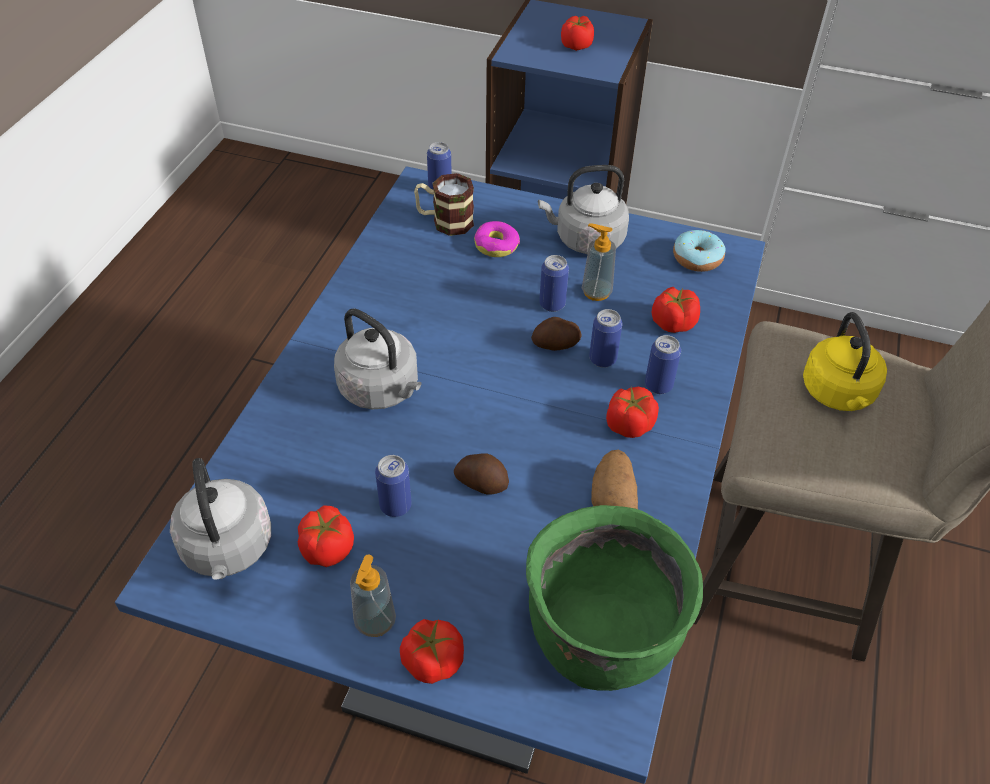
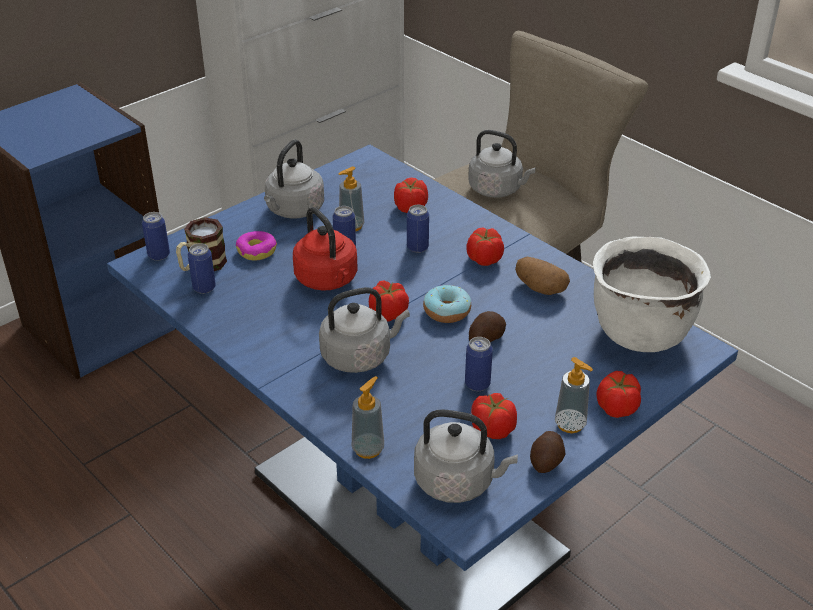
camera: 60 degrees left, 10 degrees down
green cooking pot [526,505,703,691] -> white cooking pot [593,236,711,352]
potato [531,317,581,351] -> potato moved to [530,431,565,473]
tomato [561,16,594,51] -> tomato moved to [369,280,409,322]
can [645,335,681,394] -> can moved to [188,243,216,294]
donut [673,230,725,272] -> donut moved to [423,285,471,323]
yellow kettle [803,312,887,411] -> grey kettle [468,130,536,198]
none -> red kettle [293,207,358,291]
none -> soap dispenser [352,376,384,459]

